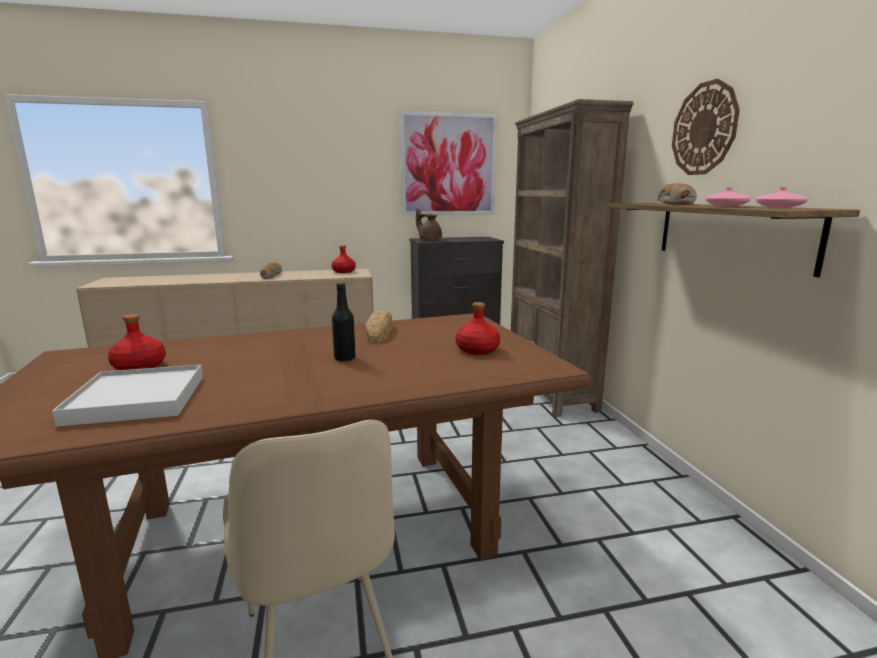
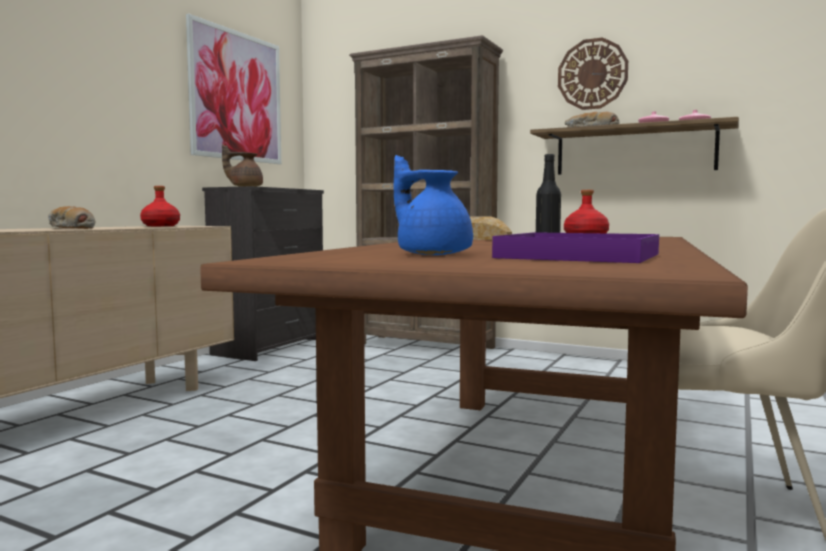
camera: 50 degrees left, 10 degrees down
white tray [52,365,203,427] -> purple tray [492,232,659,263]
red bottle [108,314,166,370] -> blue teapot [394,155,473,255]

